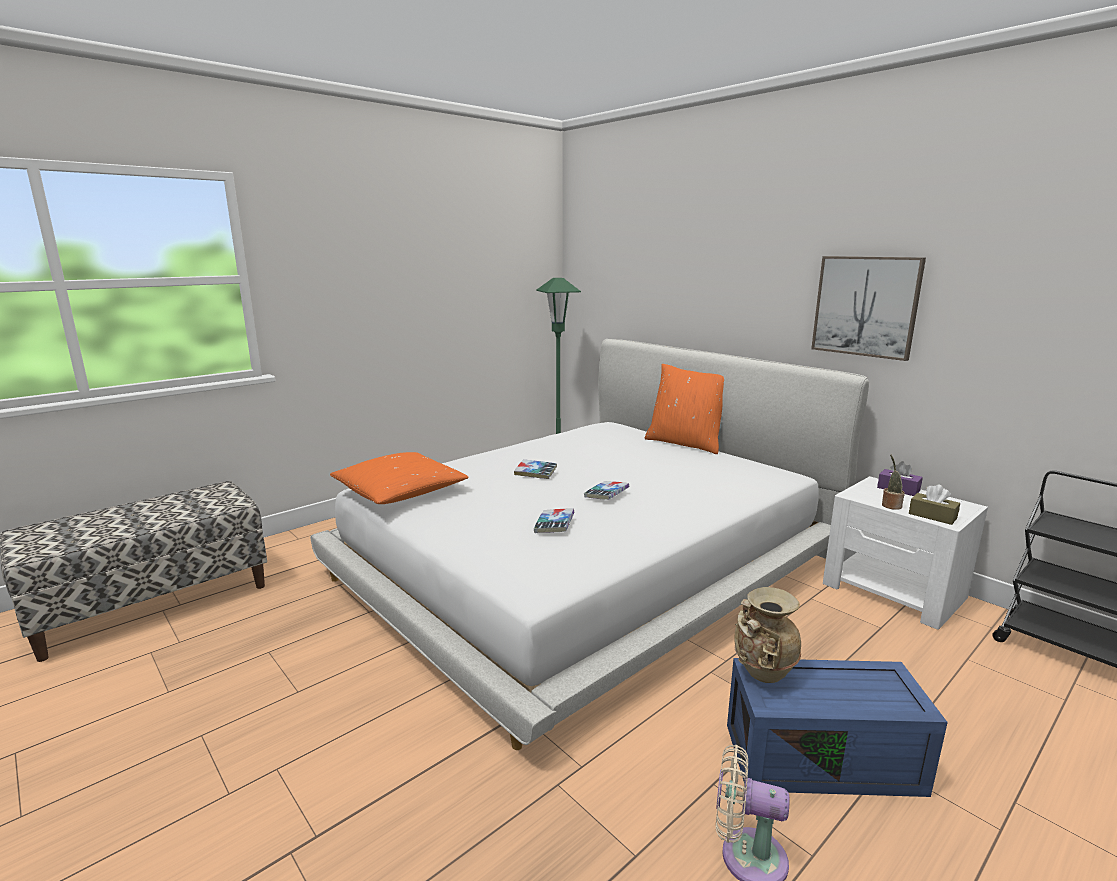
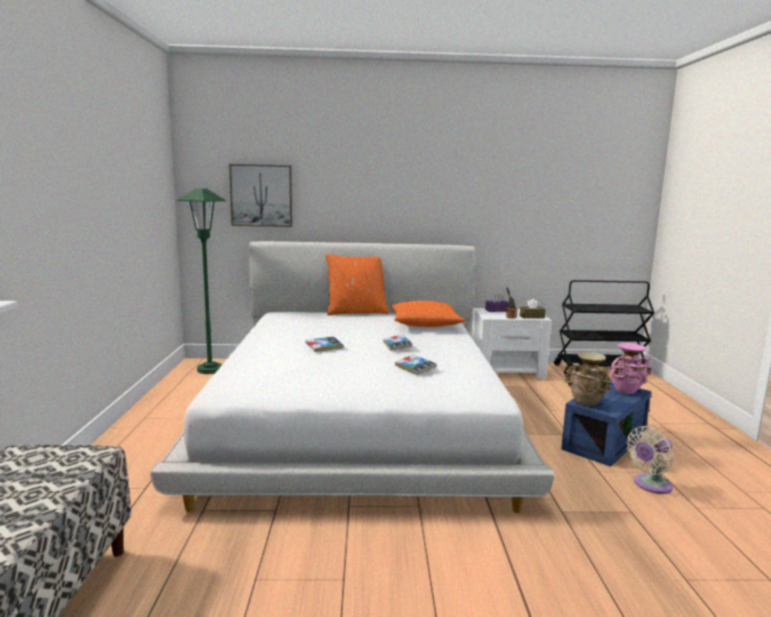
camera: 50 degrees left, 5 degrees down
orange pillow [330,452,469,504] -> orange pillow moved to [391,301,465,327]
picture [811,256,926,361] -> picture moved to [229,164,292,227]
none -> pink vase [609,343,652,394]

